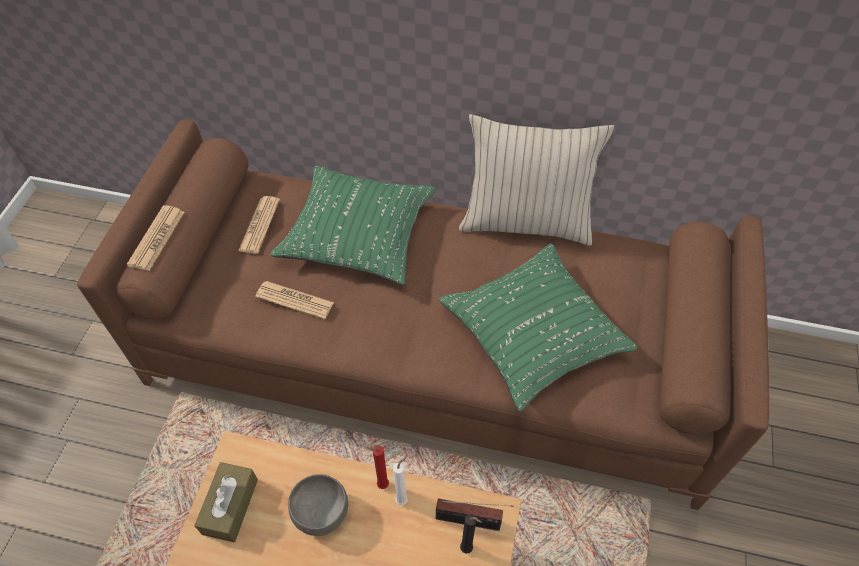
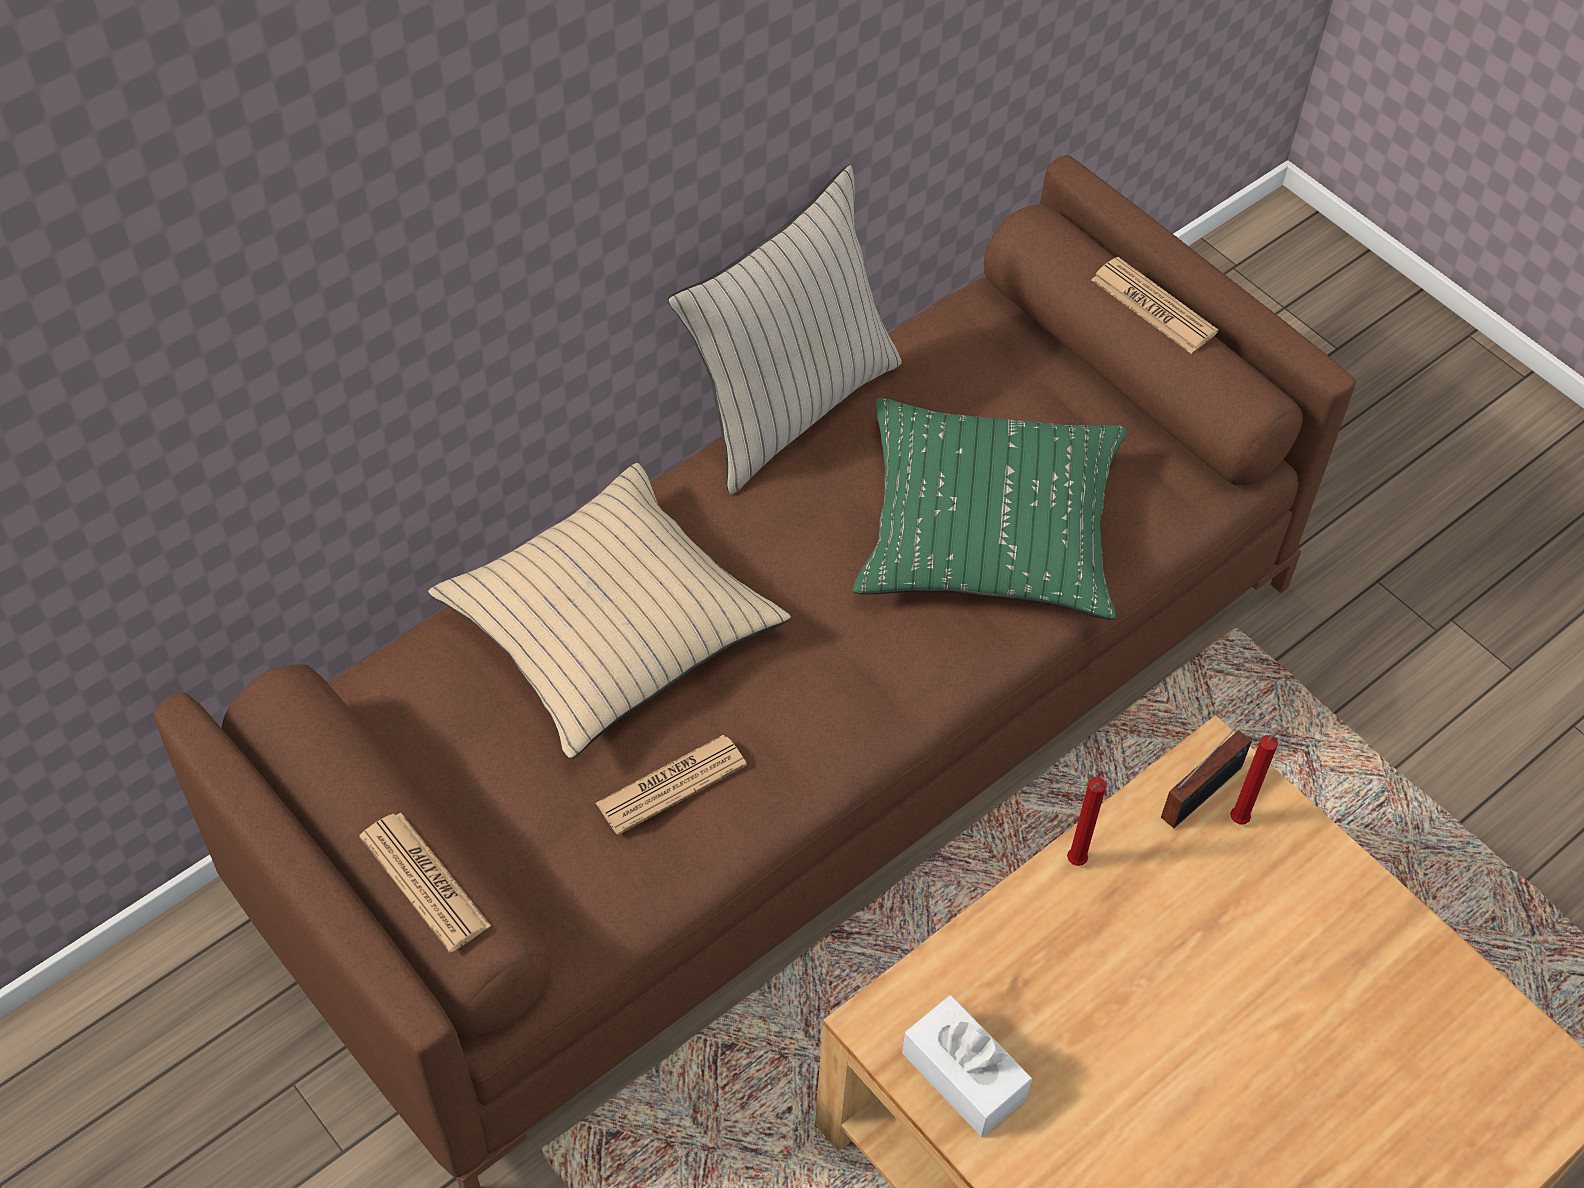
camera: 55 degrees left, 0 degrees up
brown tissue box [194,462,258,542] -> white tissue box [902,995,1032,1137]
newspaper [238,196,280,254] -> newspaper moved to [1091,257,1218,353]
green pillow [270,166,436,285] -> beige pillow [428,463,791,759]
grey bowl [288,474,348,536] -> none
white candle [393,456,408,505] -> none
black candle [460,514,482,554] -> red candle [1230,727,1289,824]

